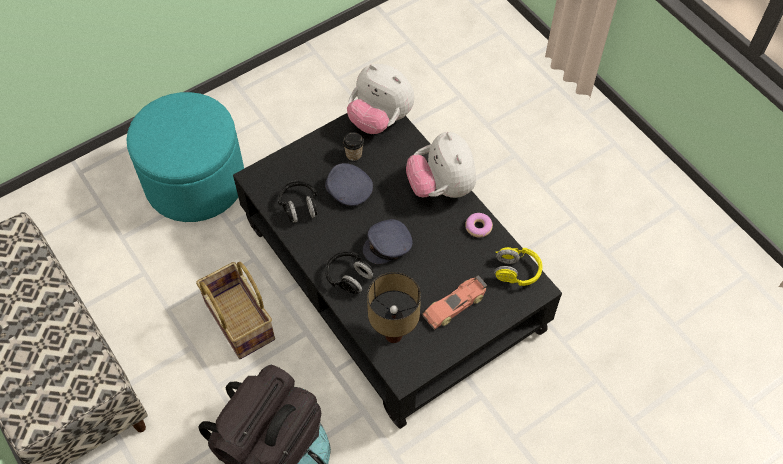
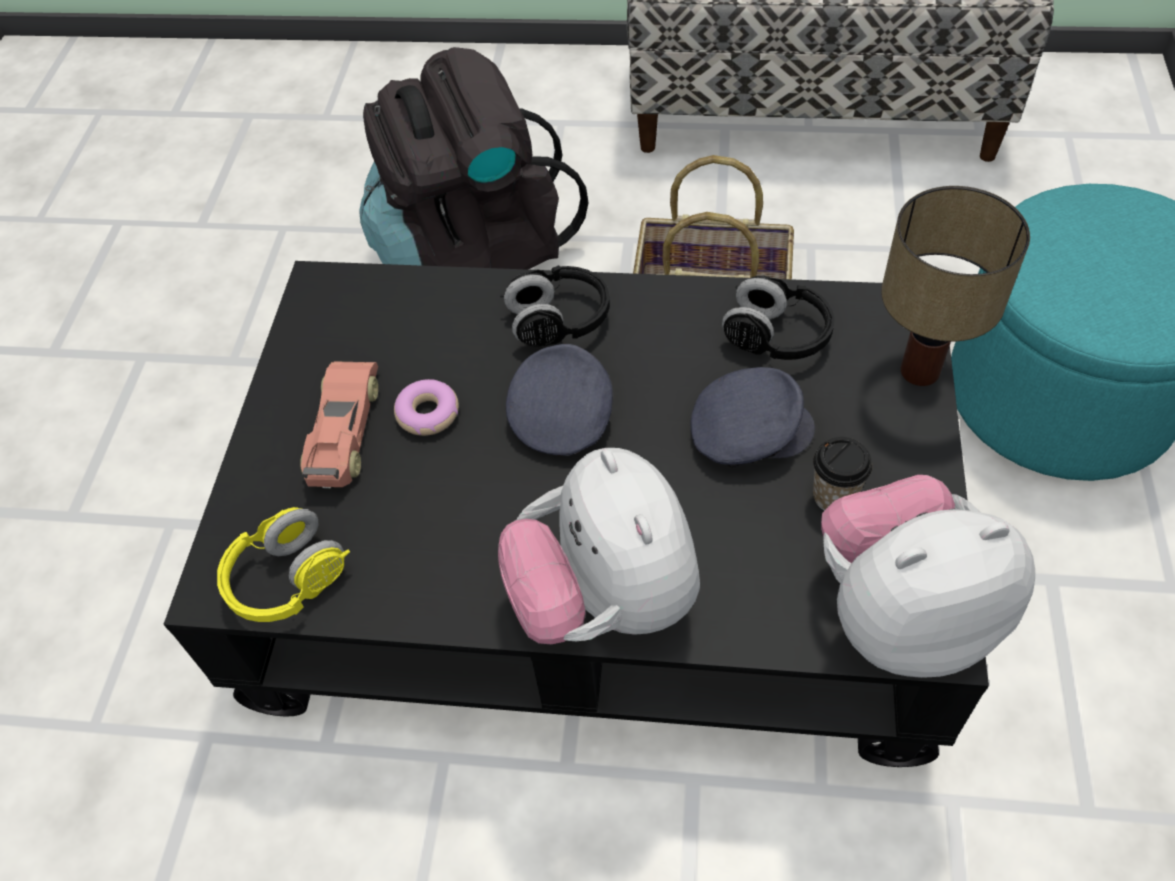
camera: 135 degrees right, 5 degrees down
table lamp [367,272,421,343] -> table lamp moved to [881,186,1030,386]
plush toy [406,132,476,198] -> plush toy turned 135 degrees counterclockwise [498,448,700,644]
donut [465,213,493,237] -> donut moved to [394,379,459,436]

